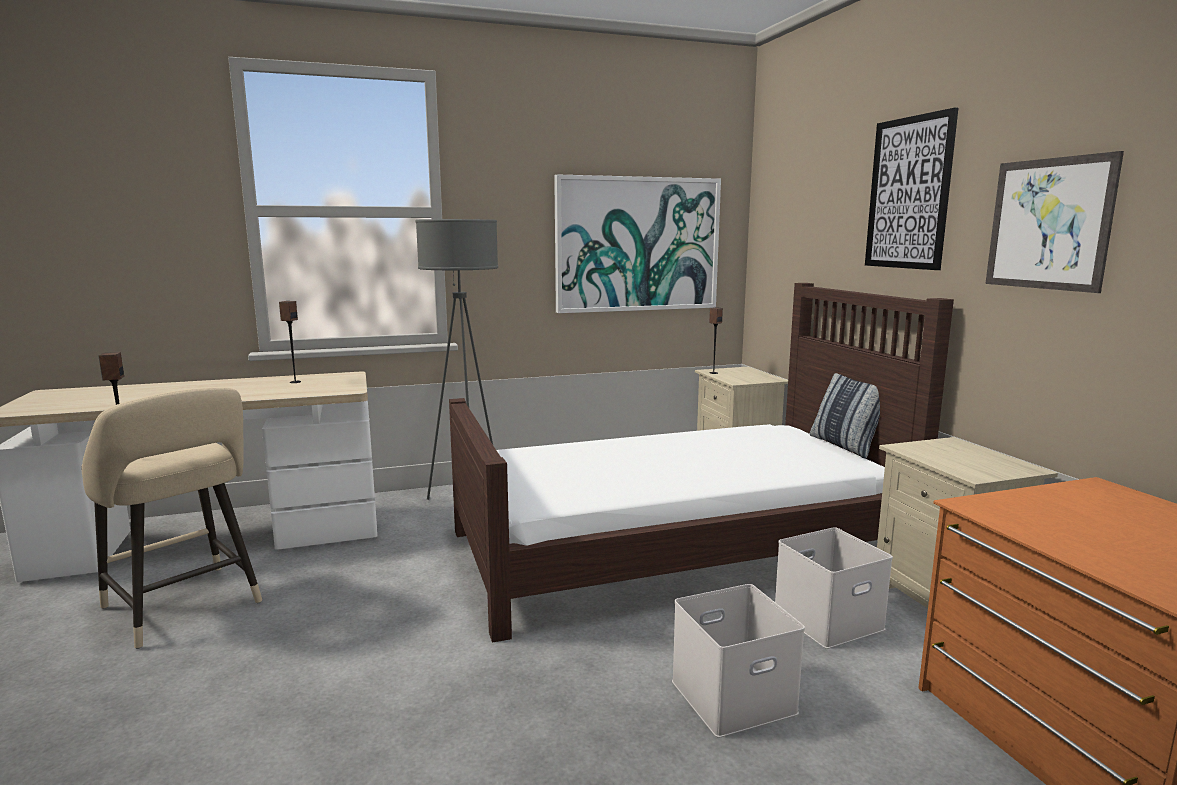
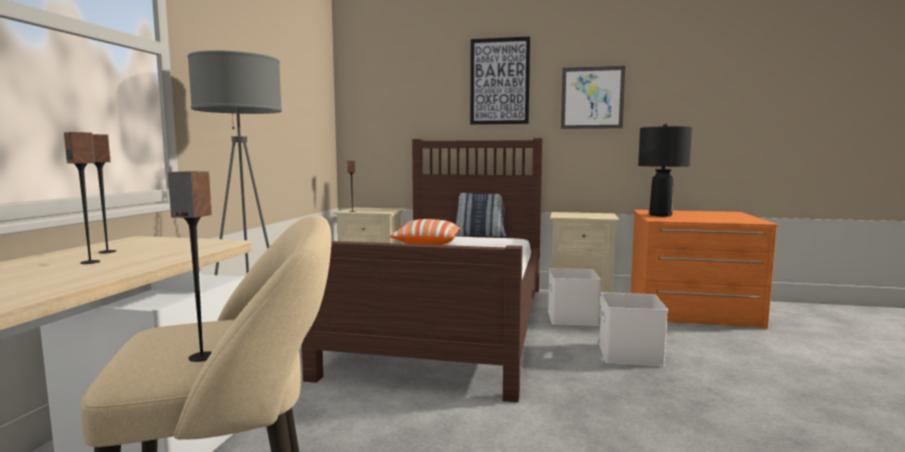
camera: 60 degrees left, 5 degrees down
picture [554,174,721,313] -> none
none -> speaker [64,132,100,264]
none -> pillow [390,219,461,245]
none -> black table lamp [638,124,692,217]

